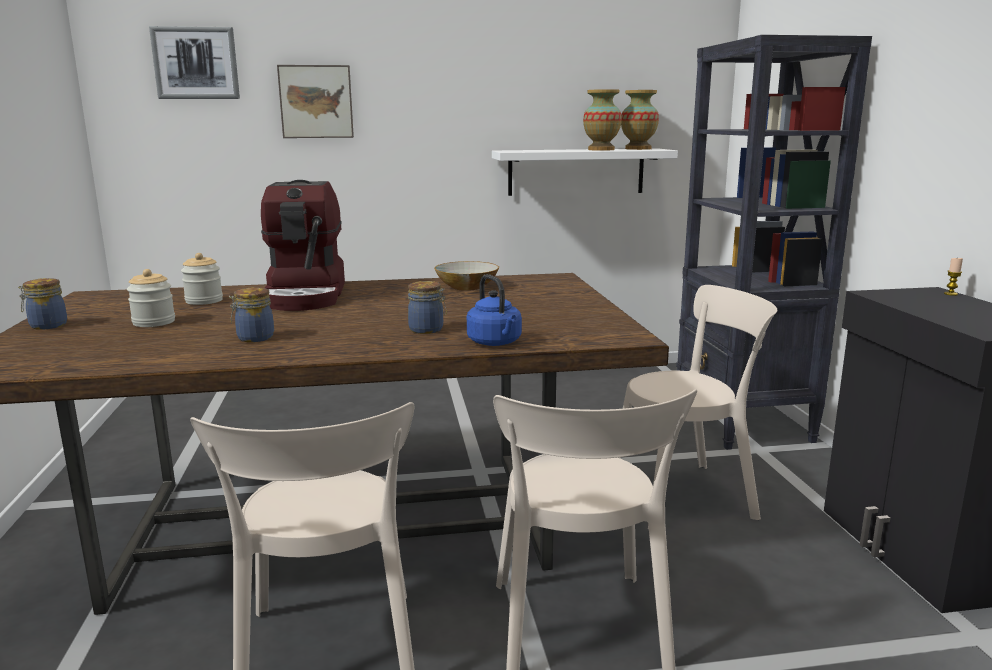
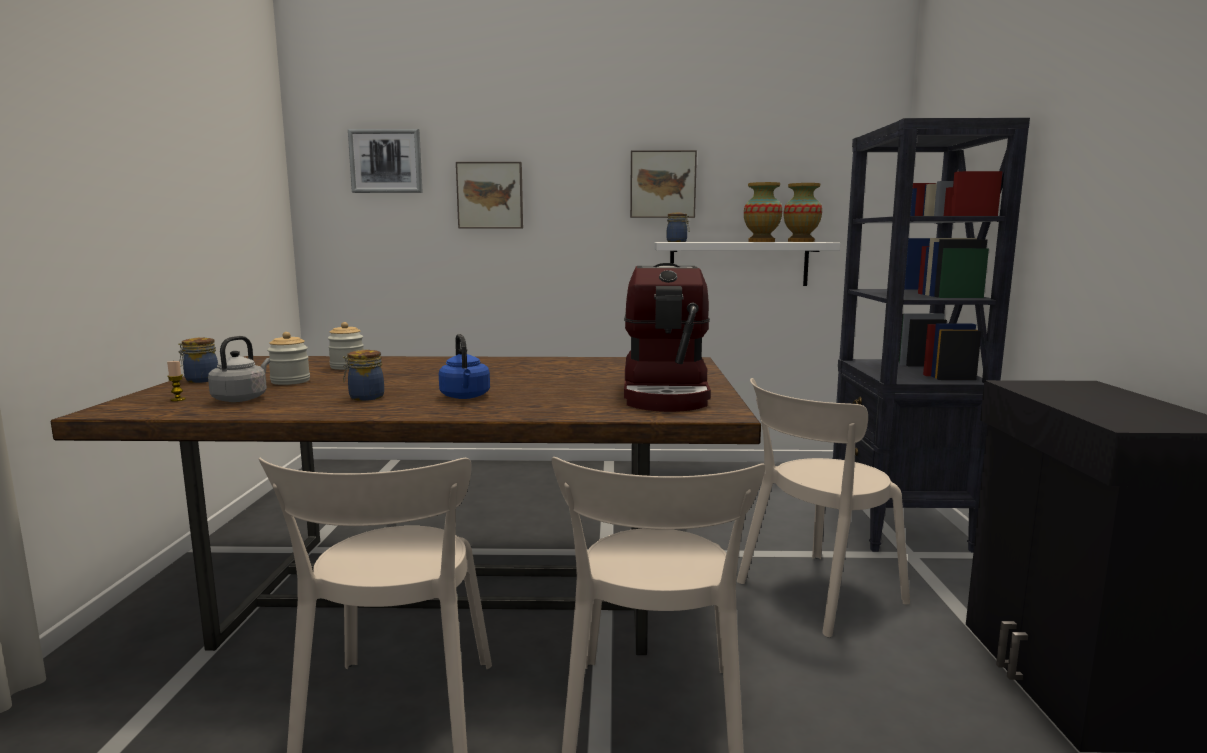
camera: 10 degrees right, 5 degrees down
coffee machine [261,180,345,311] -> coffee machine moved to [624,263,711,412]
jar [408,281,447,334] -> jar moved to [666,213,690,242]
bowl [434,261,499,291] -> none
blue kettle [467,274,522,346] -> blue kettle moved to [439,334,490,399]
beige chair [618,285,777,530] -> beige chair turned 150 degrees clockwise [737,378,910,637]
candle [944,258,963,296] -> candle moved to [167,360,186,401]
none -> grey kettle [208,336,270,402]
none -> picture [630,150,697,218]

